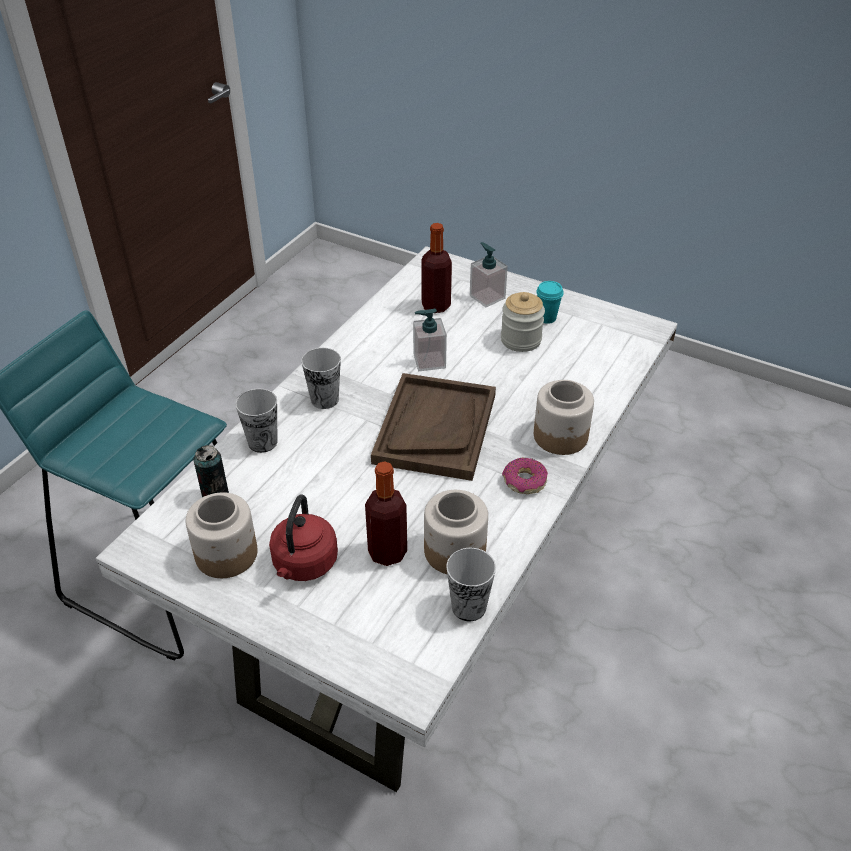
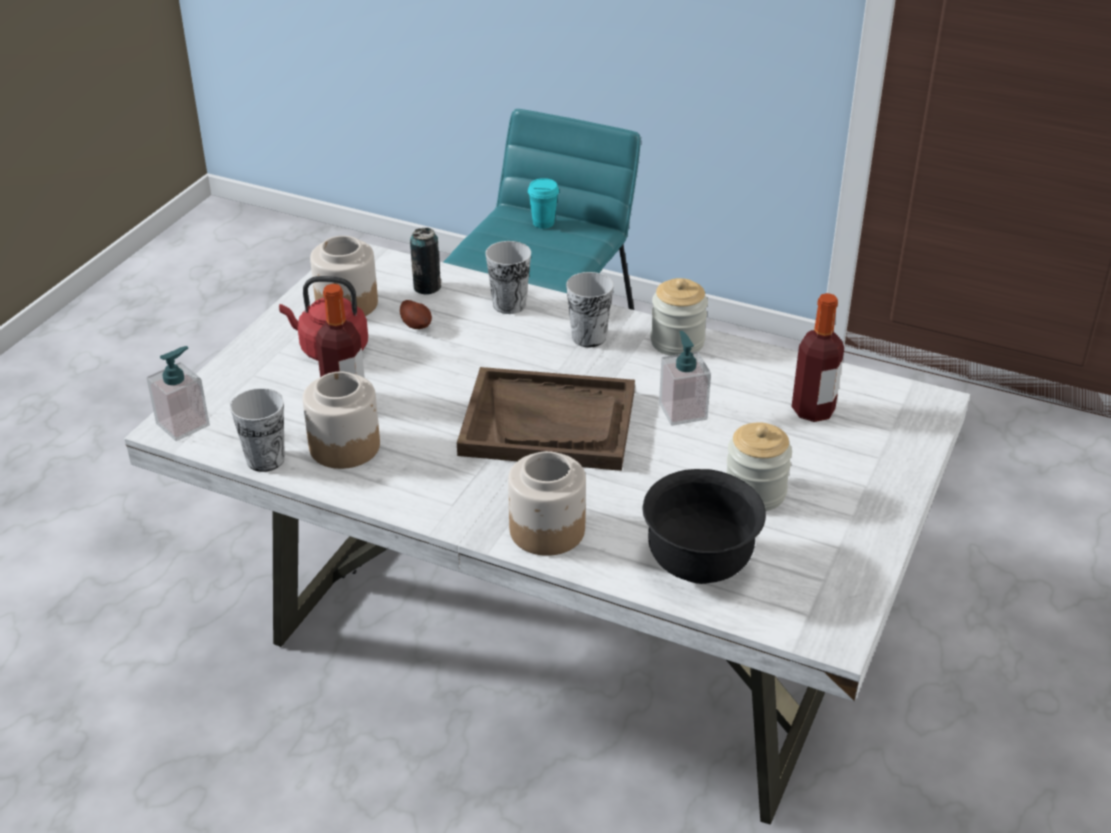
camera: 85 degrees right, 5 degrees down
soap dispenser [470,242,508,307] -> soap dispenser moved to [146,346,210,441]
donut [502,458,548,494] -> none
turquoise cup [536,281,564,324] -> turquoise cup moved to [528,178,559,229]
none -> potato [400,300,432,329]
none -> black bowl [642,469,766,584]
none -> jar [650,278,708,356]

